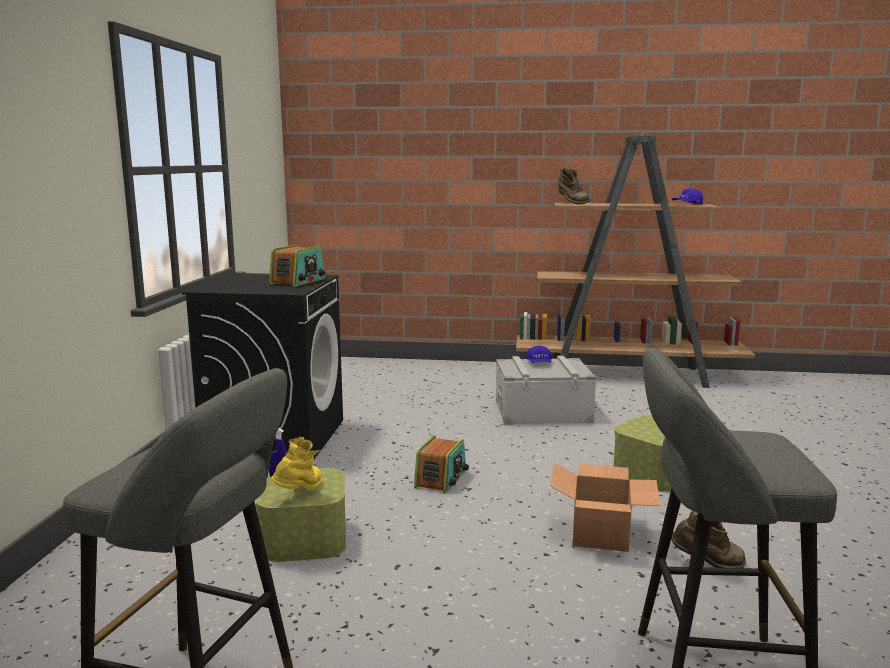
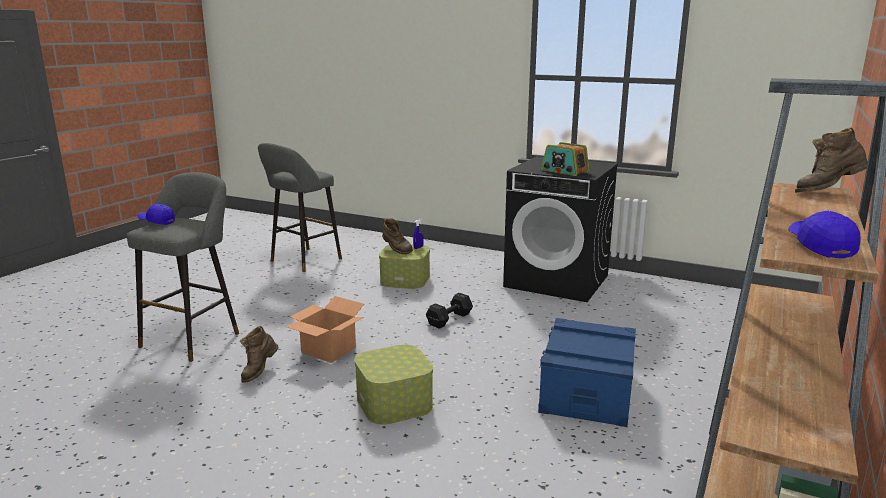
camera: 110 degrees right, 5 degrees up
yellow boot [270,437,322,490] -> brown boot [382,218,413,254]
radio [414,435,469,494] -> black dumbbell [426,293,473,329]
grey storage box [496,356,596,425] -> blue storage box [538,318,636,427]
blue cap [526,346,552,363] -> blue cap moved to [138,204,175,225]

